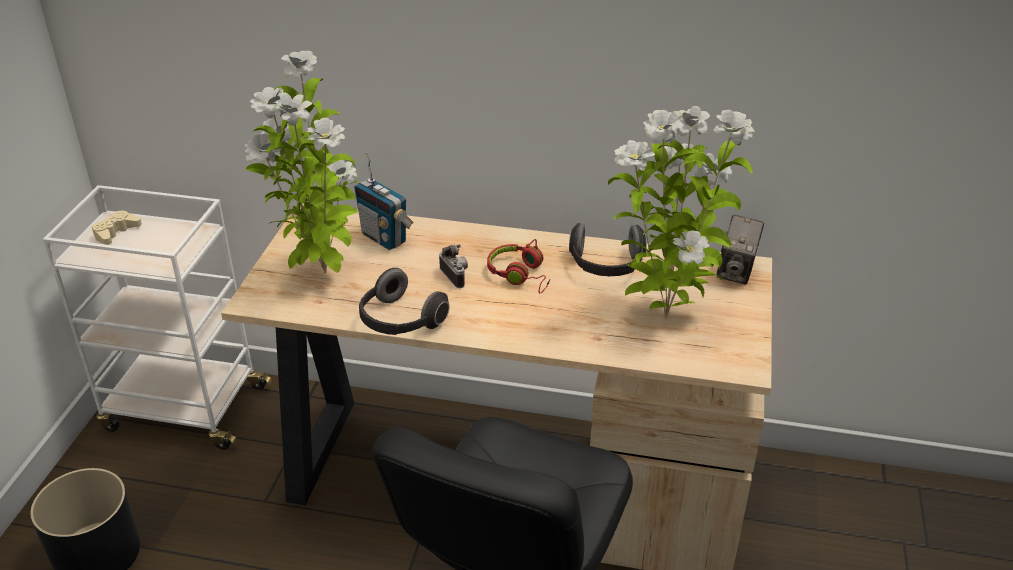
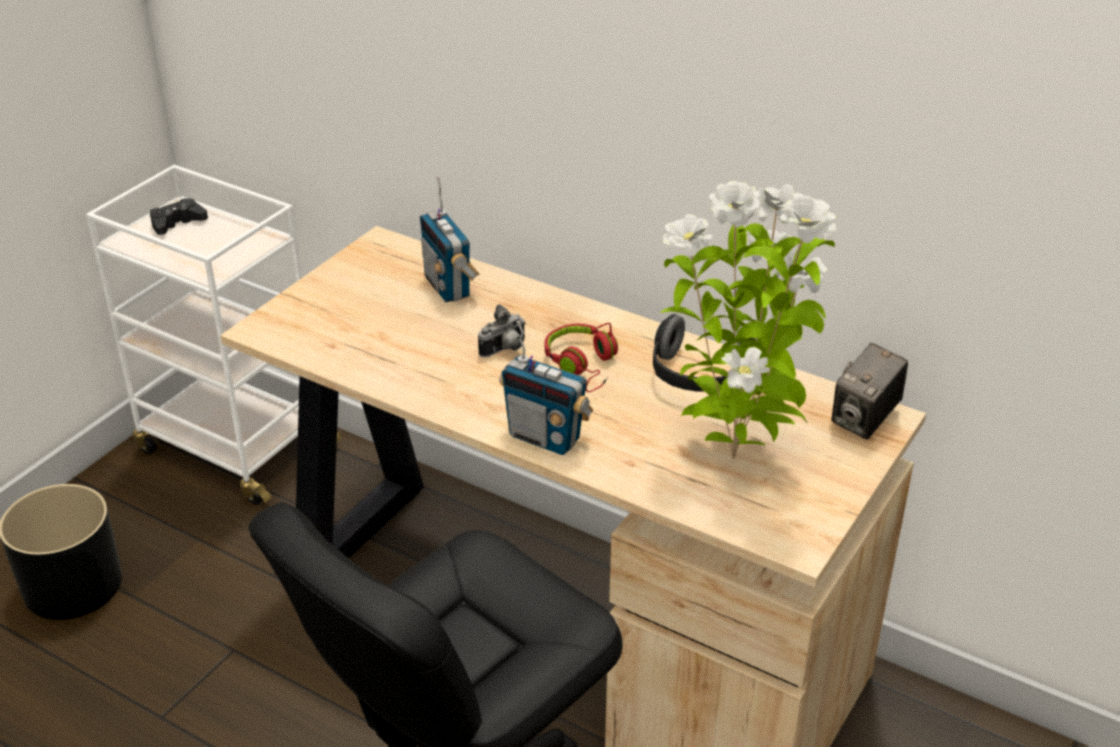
camera: 20 degrees right, 0 degrees up
beige game controller [92,211,142,245] -> black game controller [150,198,208,235]
potted plant [245,51,358,273] -> none
headphones [359,268,450,335] -> none
camera [439,244,468,288] -> camera turned 60 degrees clockwise [478,304,526,358]
none -> radio [499,320,593,455]

